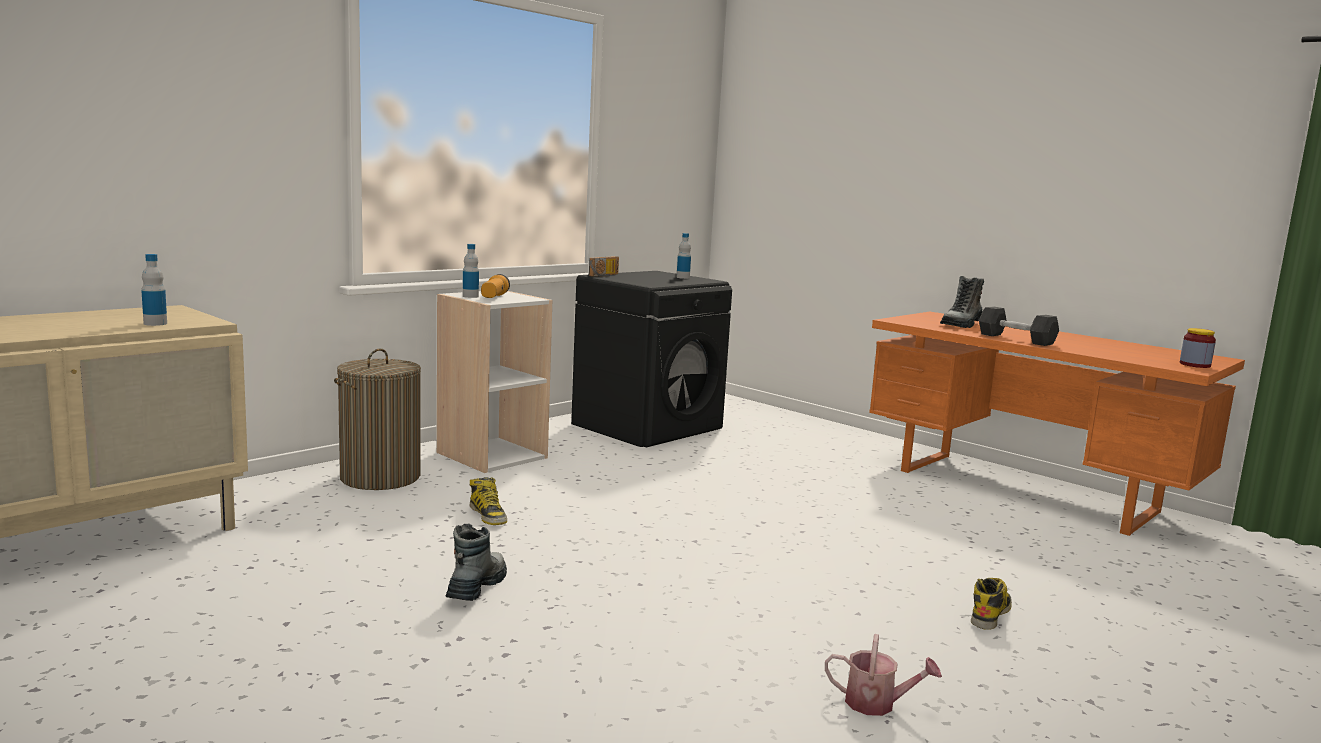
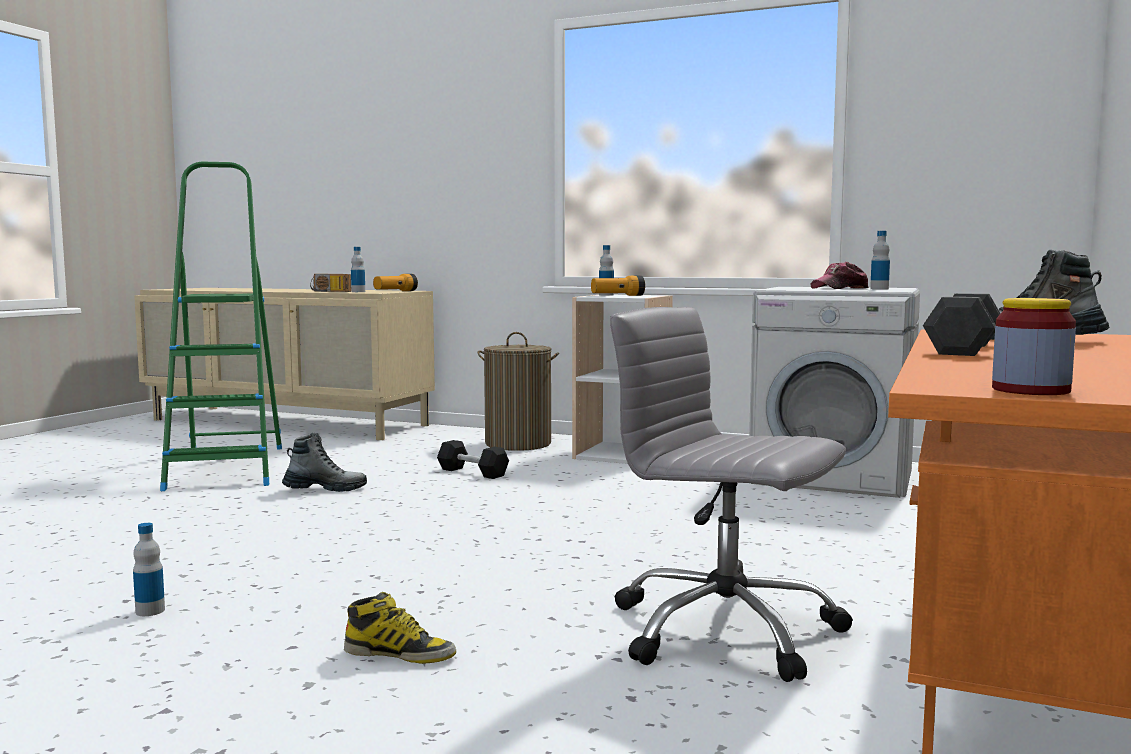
camera: 70 degrees right, 5 degrees down
boot [469,477,507,525] -> black dumbbell [437,440,509,479]
black washing machine [571,271,732,448] -> white washing machine [749,287,920,498]
radio [589,256,619,277] -> radio moved to [310,274,351,292]
watering can [825,634,942,716] -> bottle [133,523,165,616]
none -> green step ladder [160,162,282,491]
none -> flashlight [373,274,418,291]
none -> grey office chair [610,307,853,682]
none -> cap [810,262,868,289]

